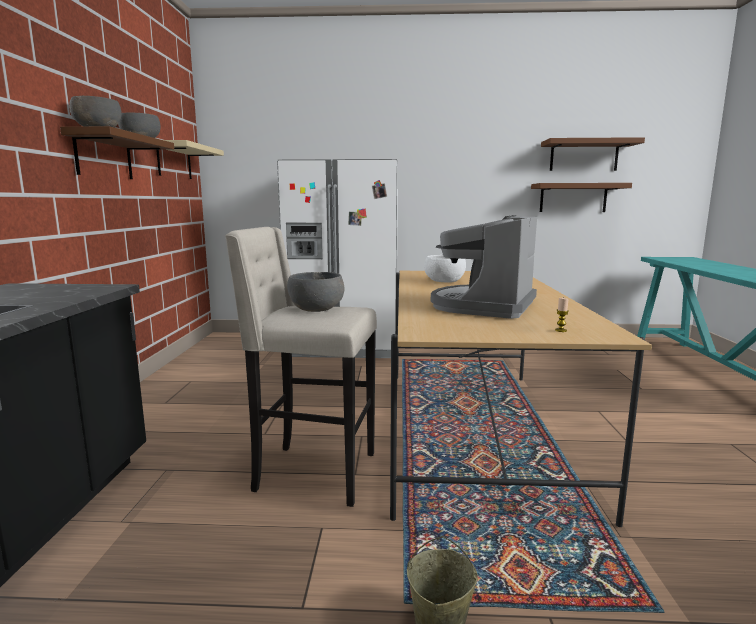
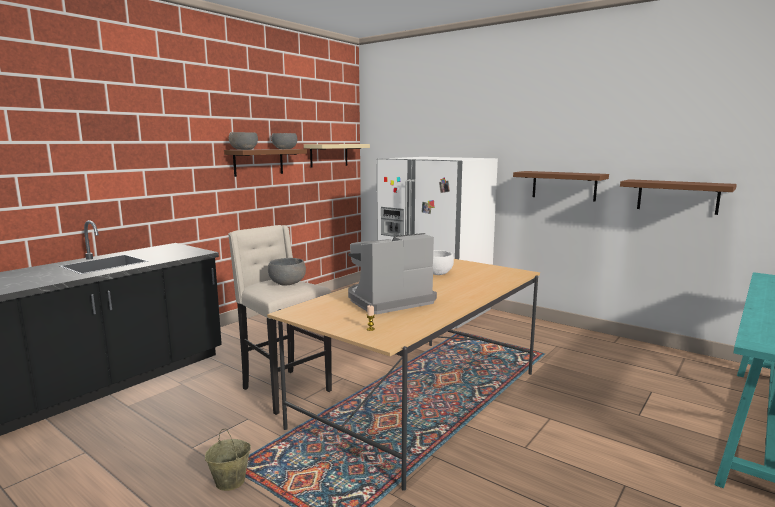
camera: 35 degrees right, 0 degrees up
brown shelf [541,137,645,171] -> brown shelf moved to [513,171,609,201]

